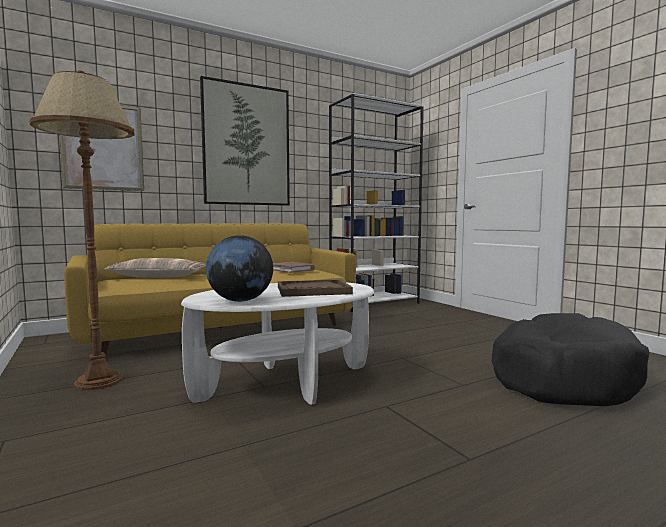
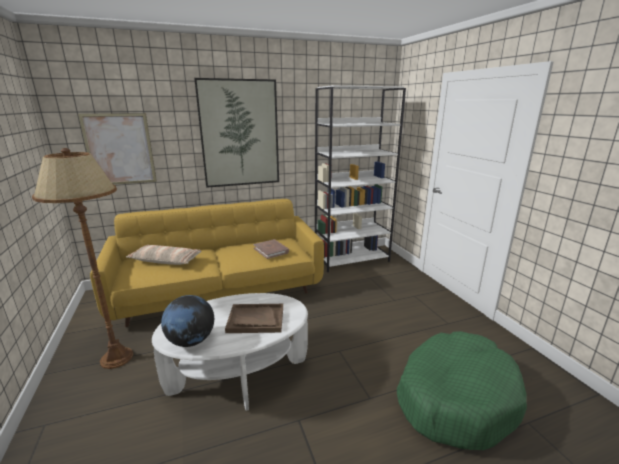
camera: 10 degrees right, 15 degrees up
black dog bed [492,313,650,406] -> green dog bed [397,331,527,450]

